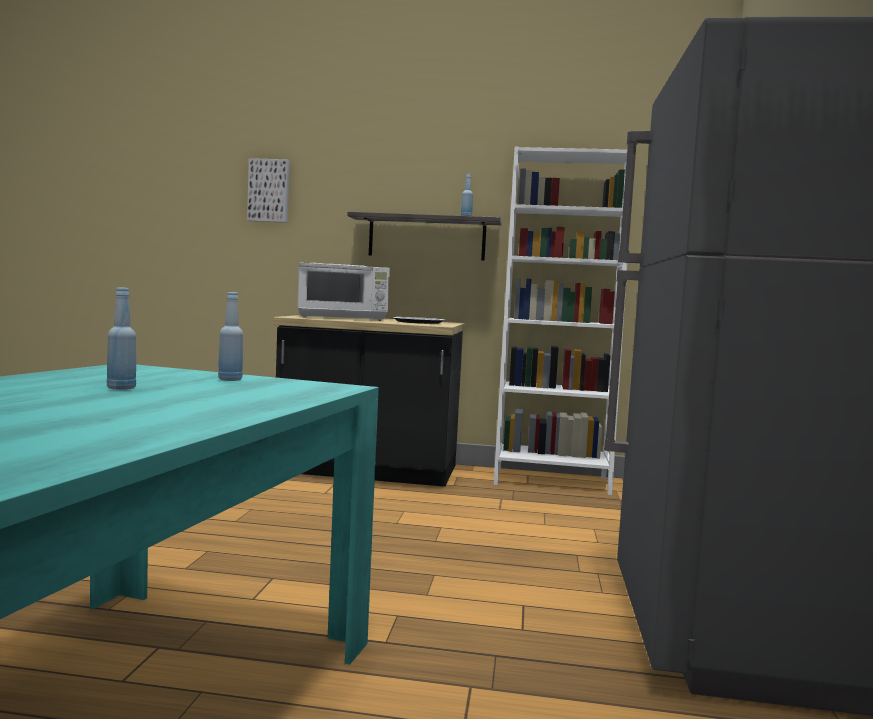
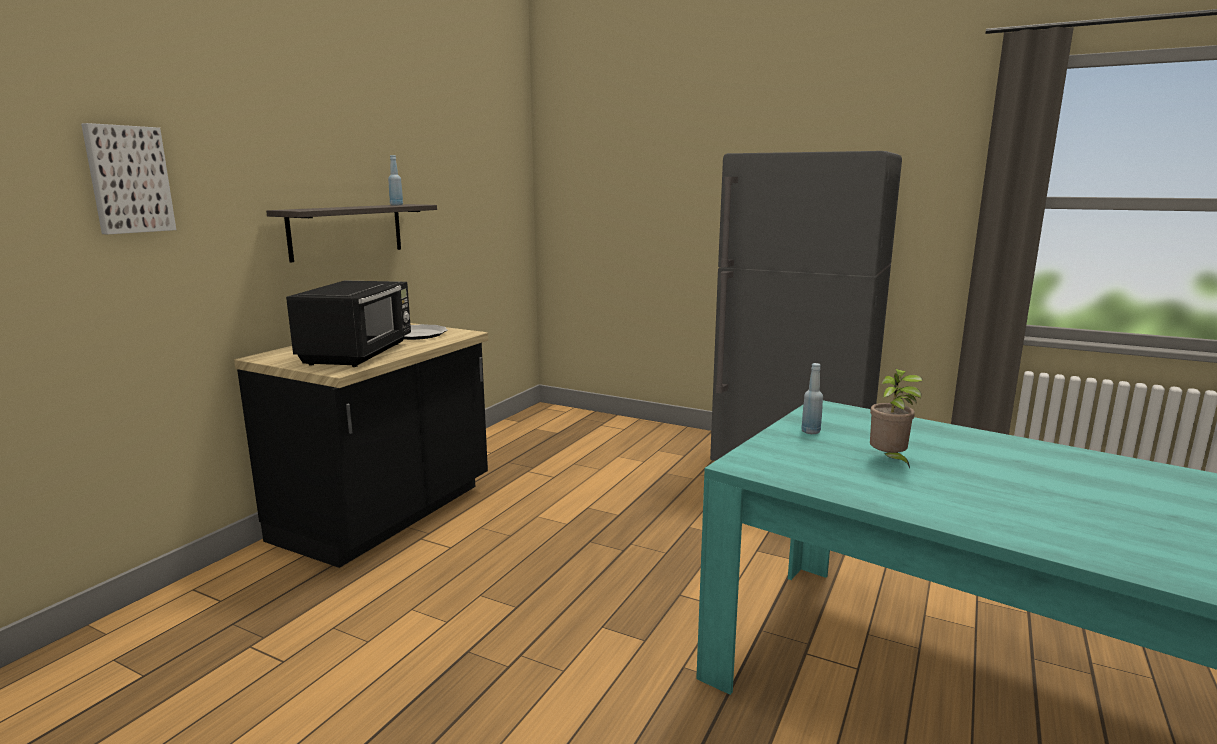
camera: 70 degrees left, 10 degrees up
blue bottle [107,287,136,390] -> potted plant [870,369,922,468]
white microwave [297,262,390,321] -> black microwave [286,280,411,367]
white bookcase [494,146,627,495] -> none

